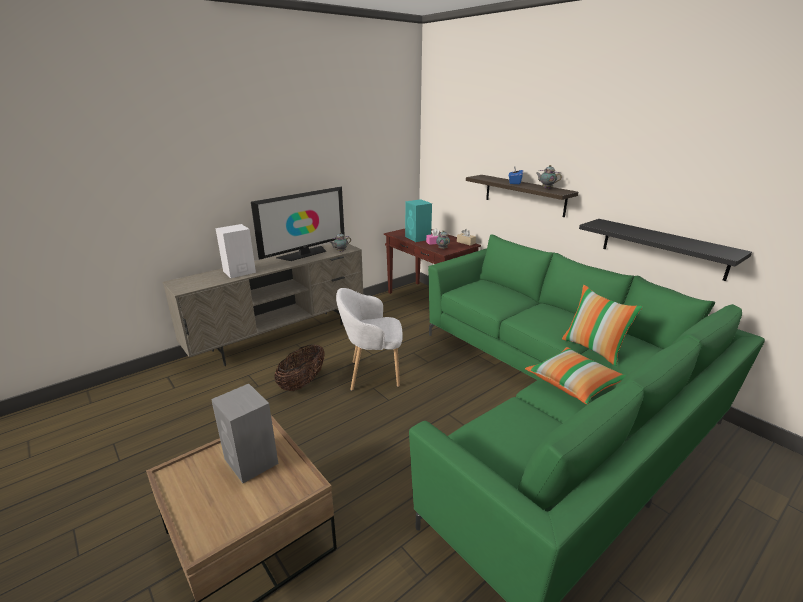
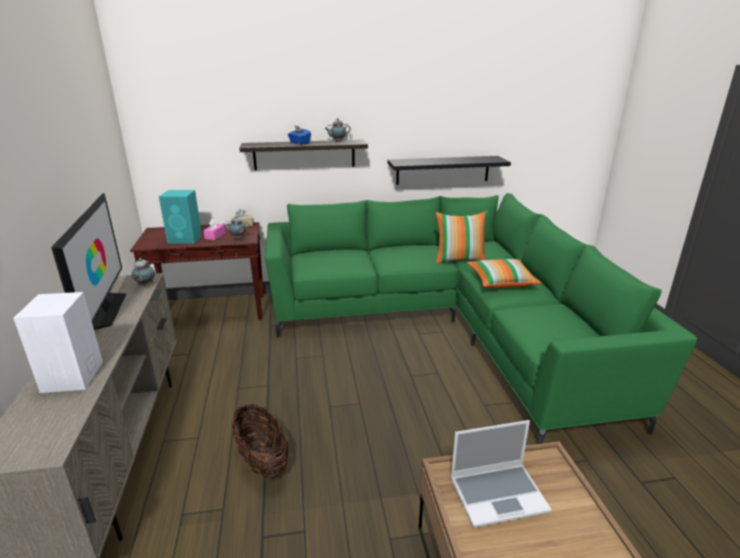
camera: 60 degrees left, 0 degrees up
grey speaker [211,384,278,483] -> laptop [450,420,552,528]
white armchair [336,288,403,391] -> none

